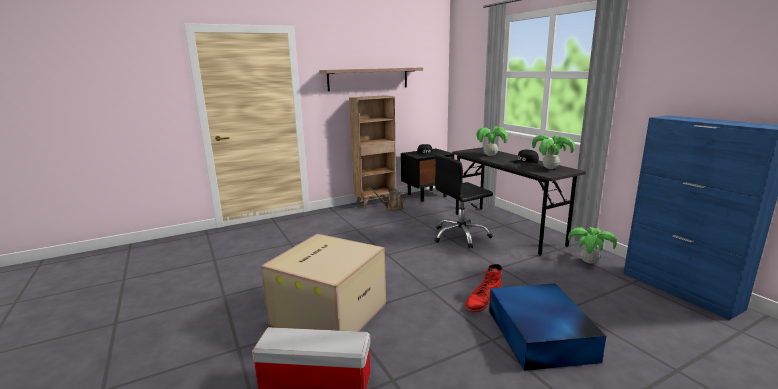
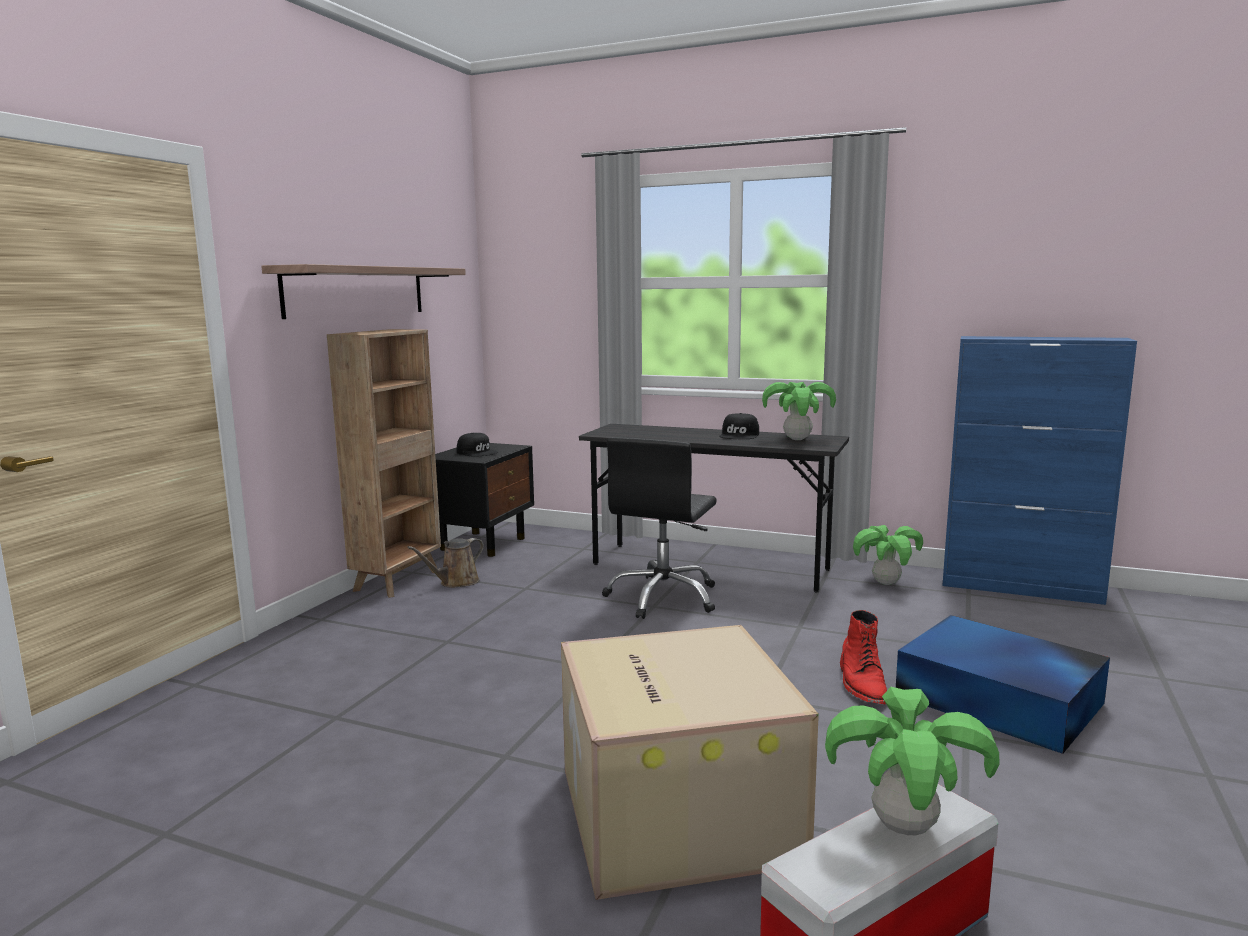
camera: 40 degrees left, 5 degrees down
potted plant [477,126,508,156] -> potted plant moved to [825,687,1000,835]

